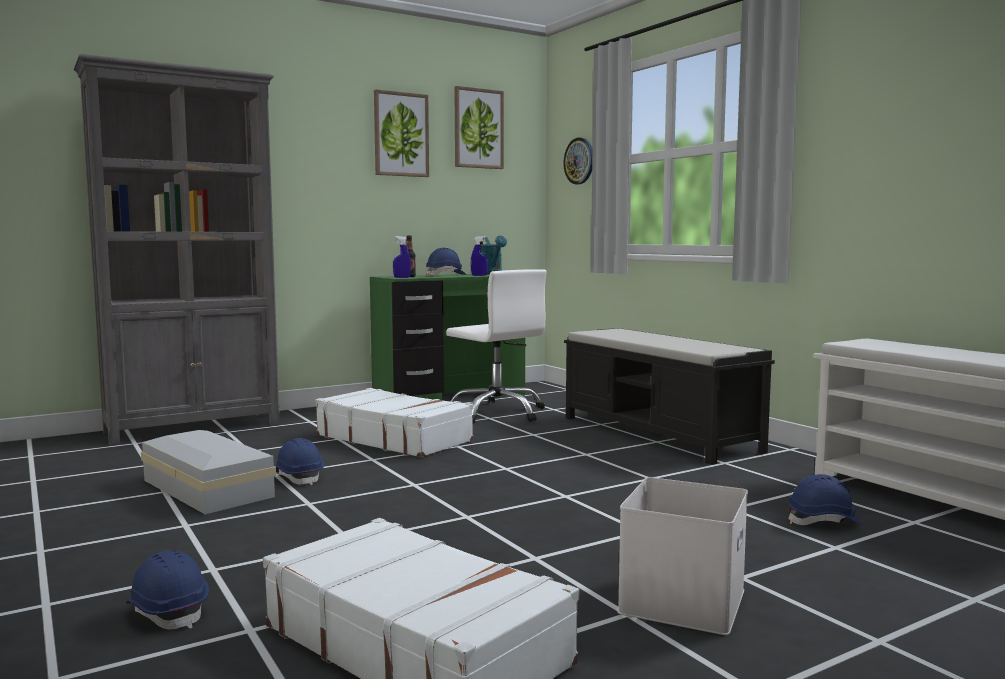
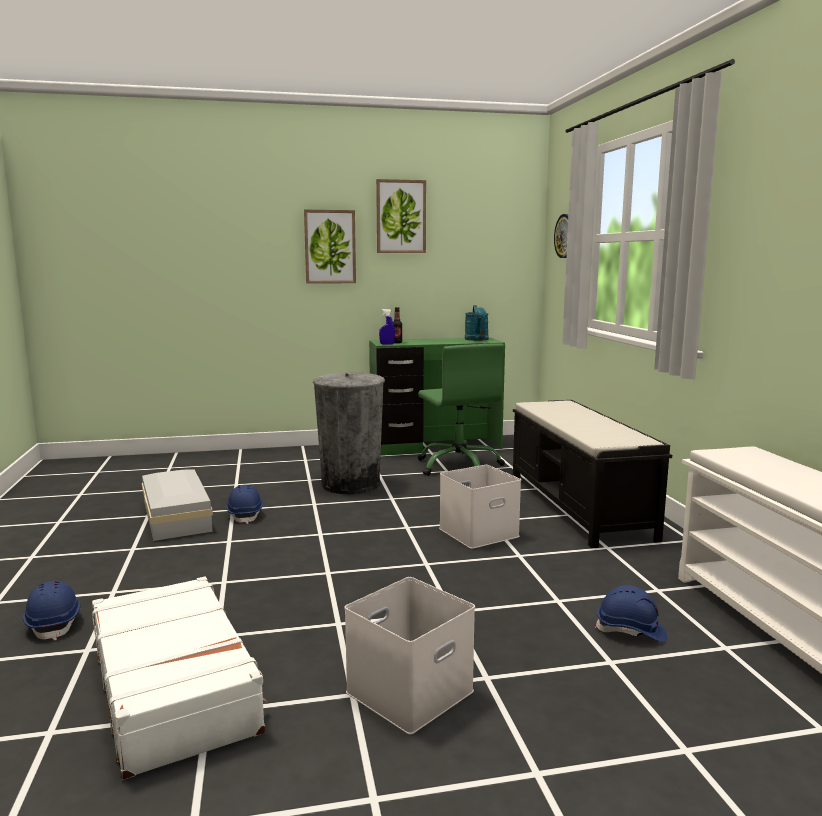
camera: 20 degrees right, 5 degrees up
grey bookcase [74,54,280,446] -> none
white suitcase [315,388,473,458] -> grey trash can [313,372,385,494]
blue hard hat [426,248,466,276] -> none
white office chair [446,269,546,424] -> green office chair [418,343,505,476]
picture [454,86,504,169] -> picture moved to [304,209,356,284]
blue spray bottle [471,236,488,276] -> none
none -> white storage box [439,465,521,549]

